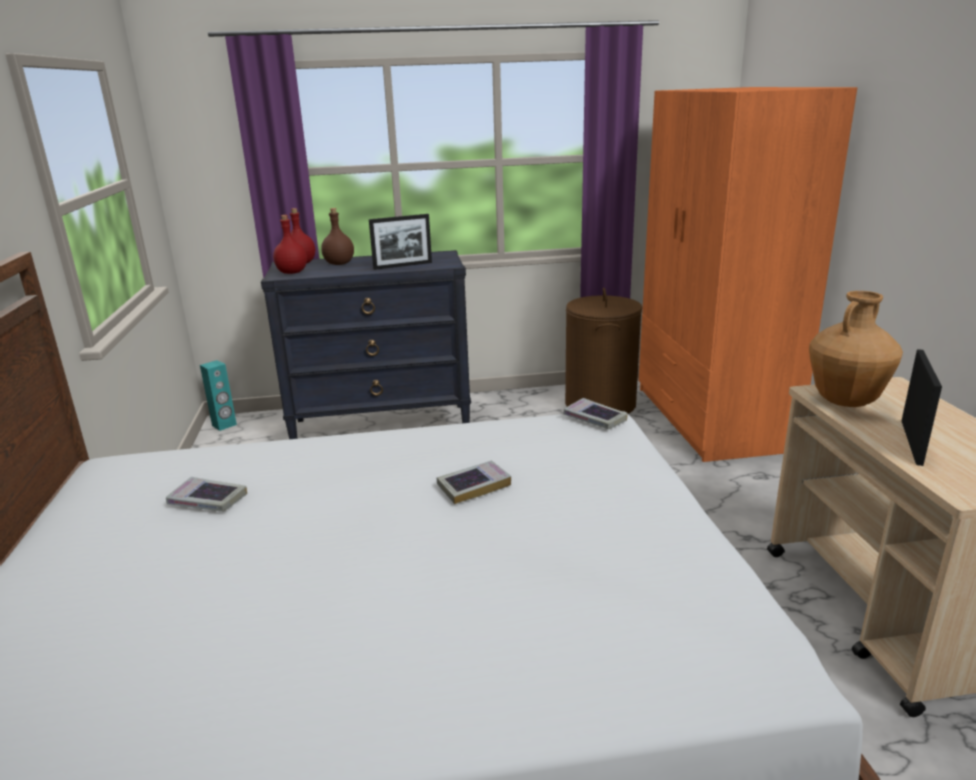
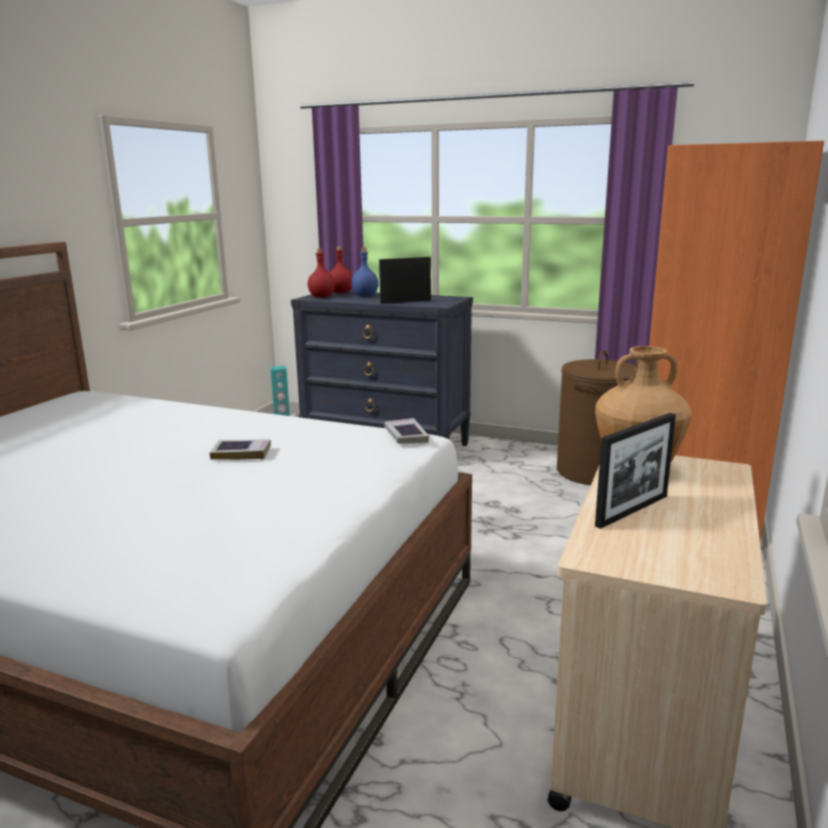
camera: 30 degrees right, 5 degrees down
book [166,477,247,512] -> none
brown bottle [321,208,354,265] -> blue bottle [351,248,379,296]
picture frame [369,214,432,270] -> picture frame turned 150 degrees clockwise [379,257,431,304]

